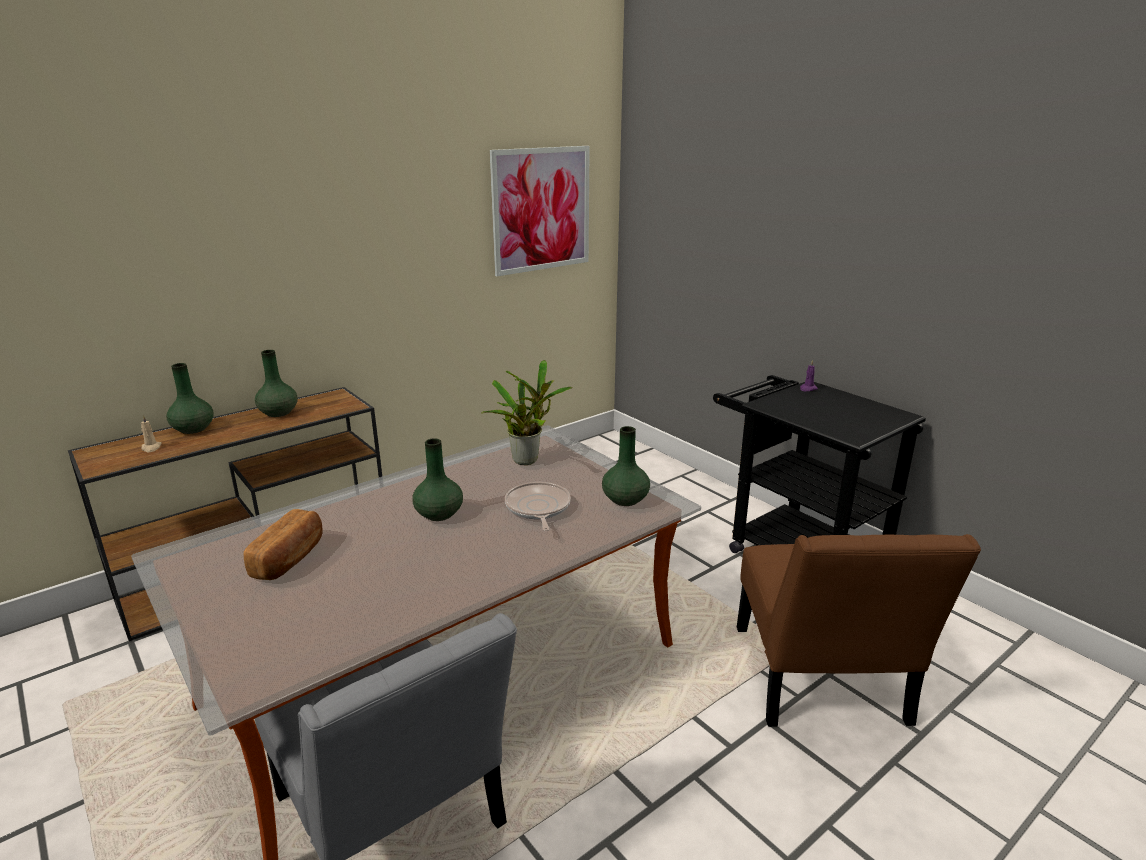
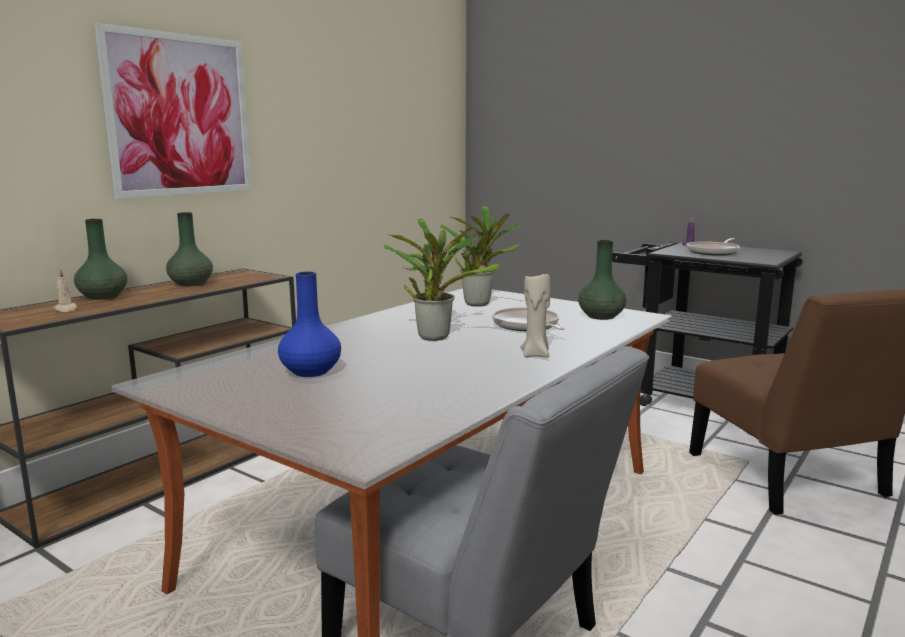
camera: 15 degrees left, 10 degrees down
bread [244,509,323,580] -> blue vase [278,272,341,377]
green vase [412,438,463,521] -> potted plant [383,218,500,341]
picture [490,146,590,276] -> picture moved to [94,23,252,199]
none -> beige candle [520,272,551,358]
none -> frying pan [687,238,740,256]

